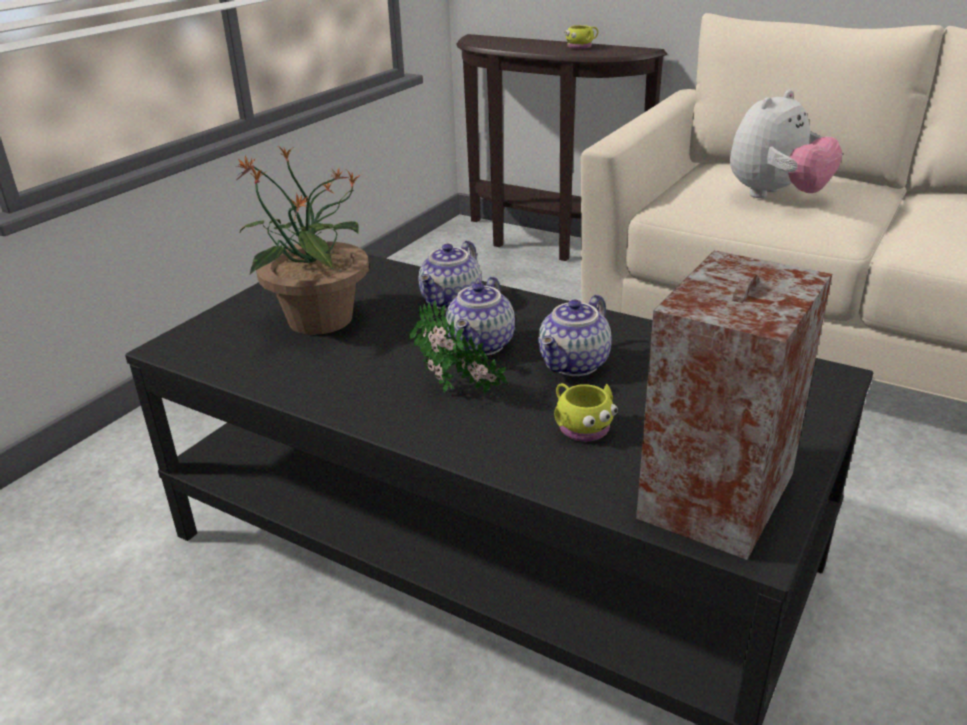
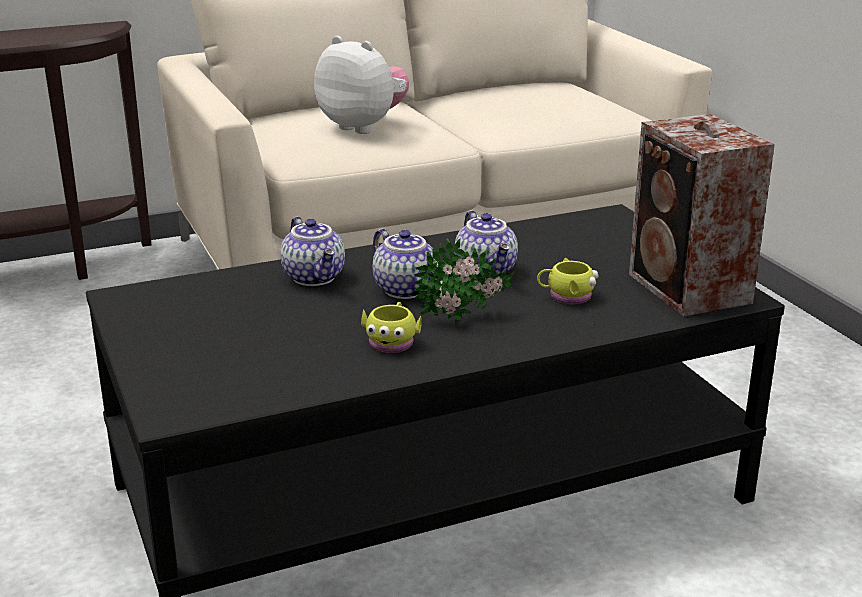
camera: 55 degrees left, 5 degrees down
potted plant [236,145,369,335] -> none
yellow mug [564,25,598,49] -> yellow mug moved to [361,302,422,353]
plush toy [730,90,842,198] -> plush toy turned 45 degrees counterclockwise [314,36,409,134]

